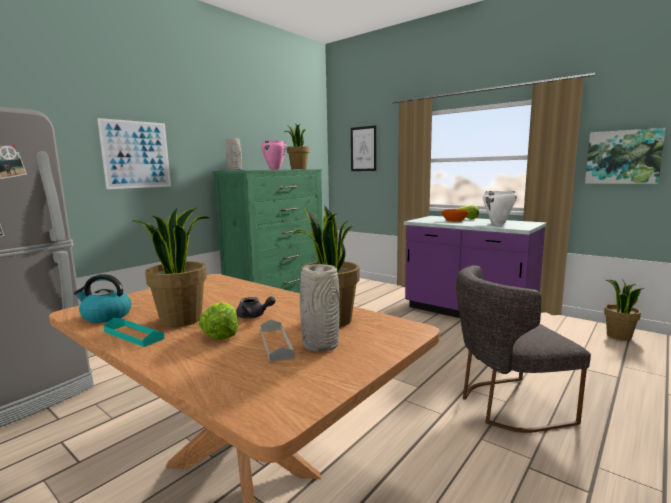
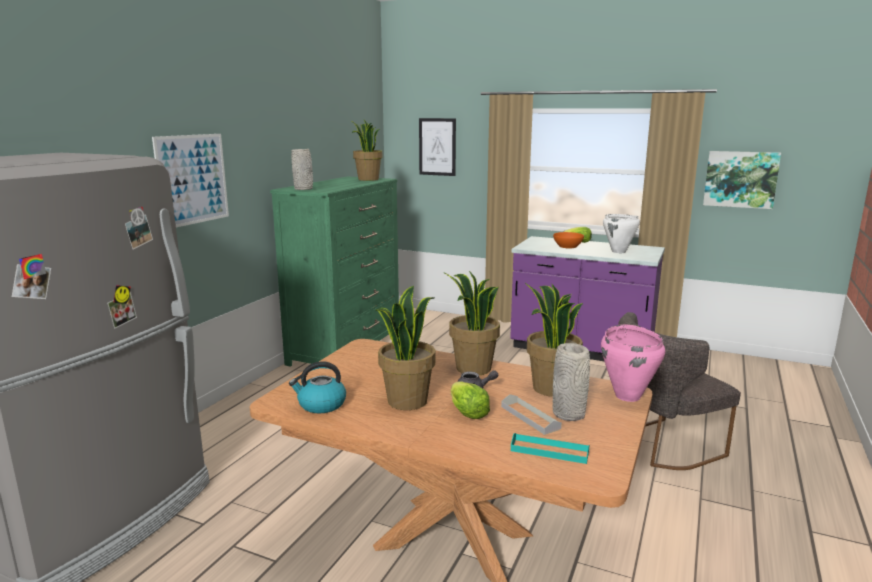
camera: 15 degrees left, 5 degrees up
turquoise tray [104,318,165,347] -> turquoise tray moved to [511,433,589,464]
pink cooking pot [261,140,287,170] -> pink cooking pot moved to [601,324,665,402]
potted plant [604,279,644,340] -> potted plant moved to [444,271,500,375]

